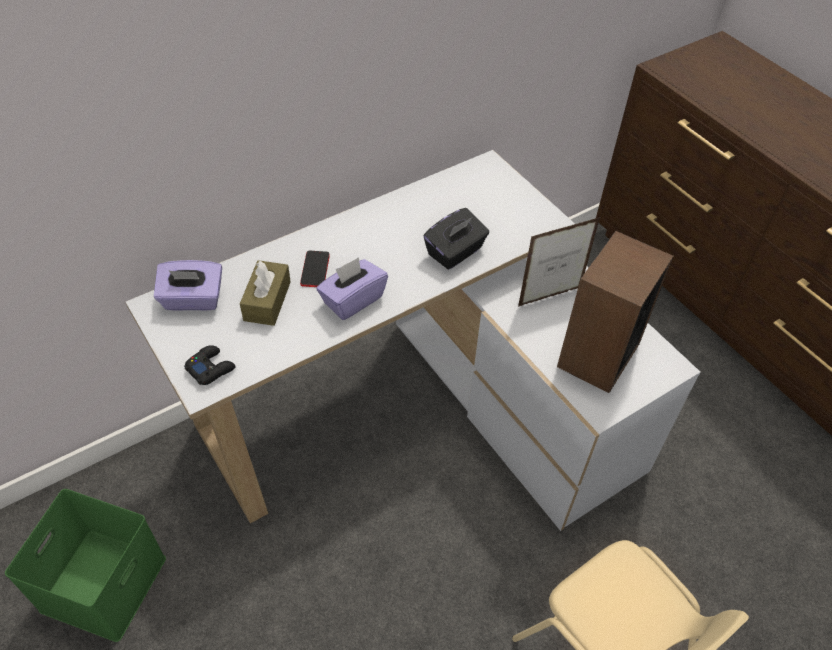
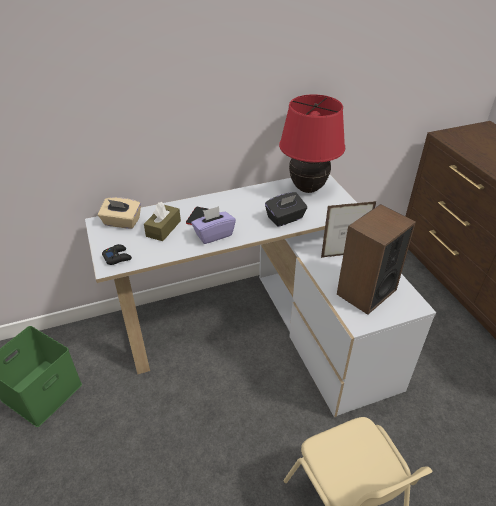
camera: 15 degrees right, 10 degrees down
purple tissue box [154,260,222,310] -> beige tissue box [98,197,141,229]
none -> red table lamp [279,94,345,193]

